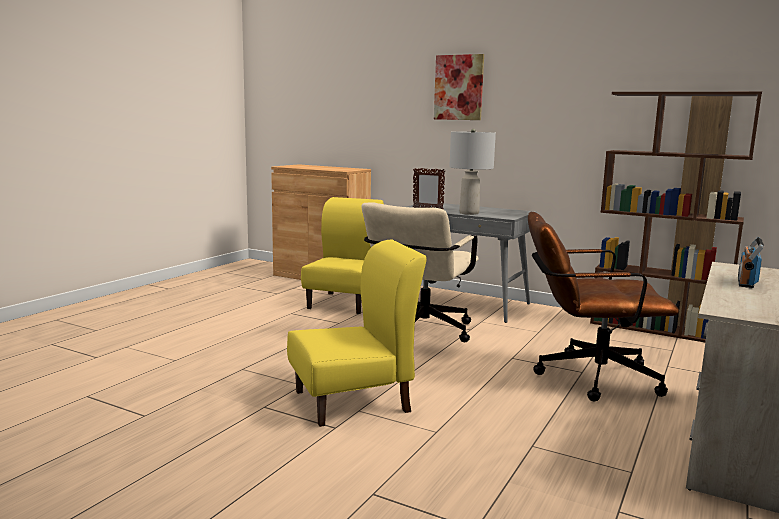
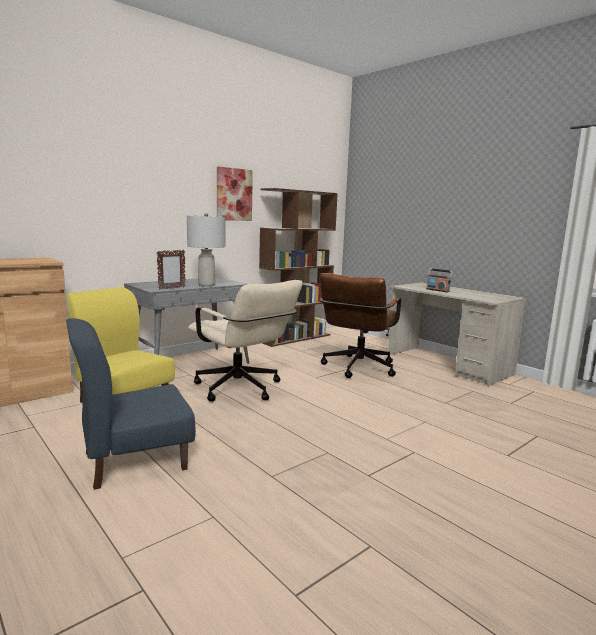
camera: 70 degrees left, 0 degrees up
yellow chair [287,239,427,427] -> none
picture [434,54,484,120] -> picture moved to [217,166,253,221]
none -> blue chair [66,318,196,490]

